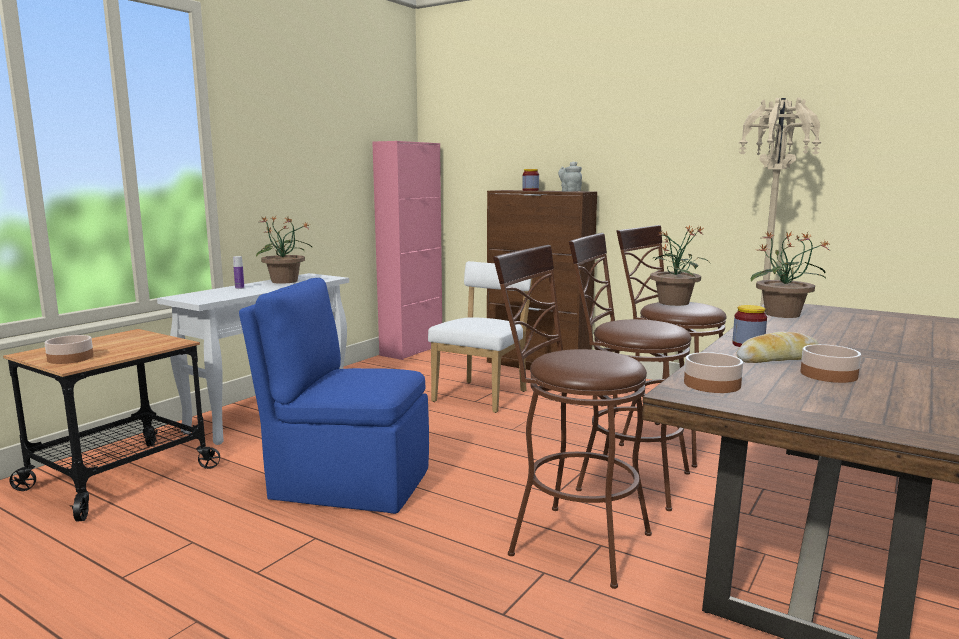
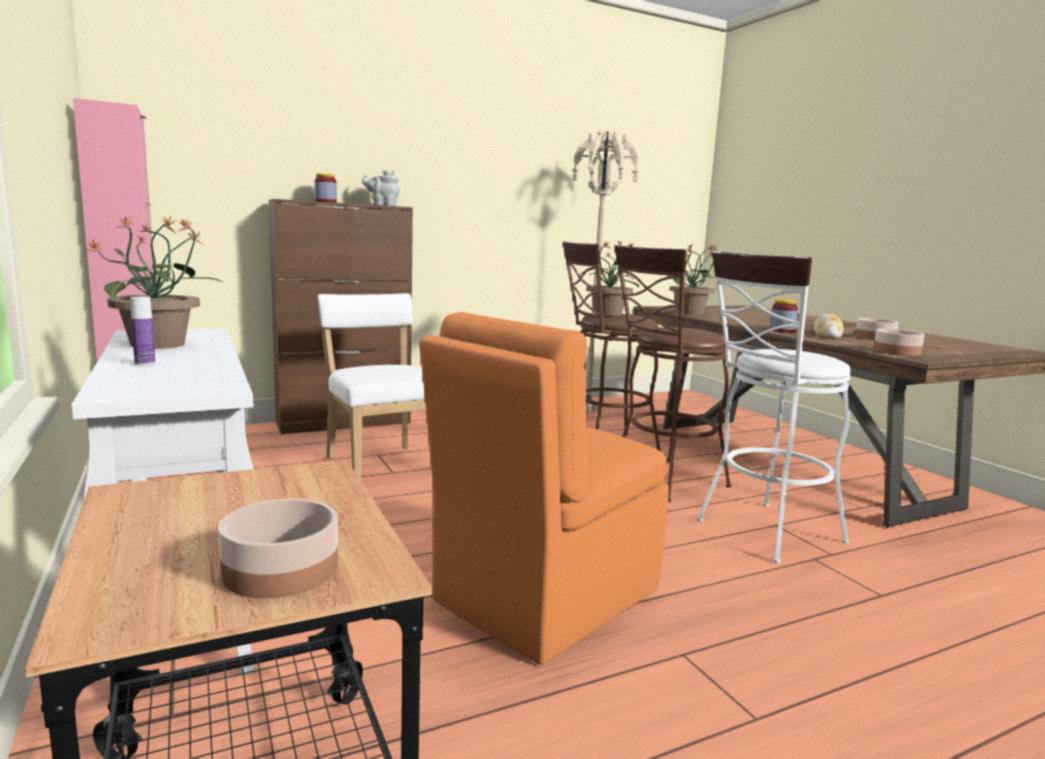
camera: 60 degrees left, 0 degrees up
blue chair [239,278,429,514] -> orange chair [419,312,669,665]
brown stool [493,245,652,589] -> white stool [697,251,852,563]

